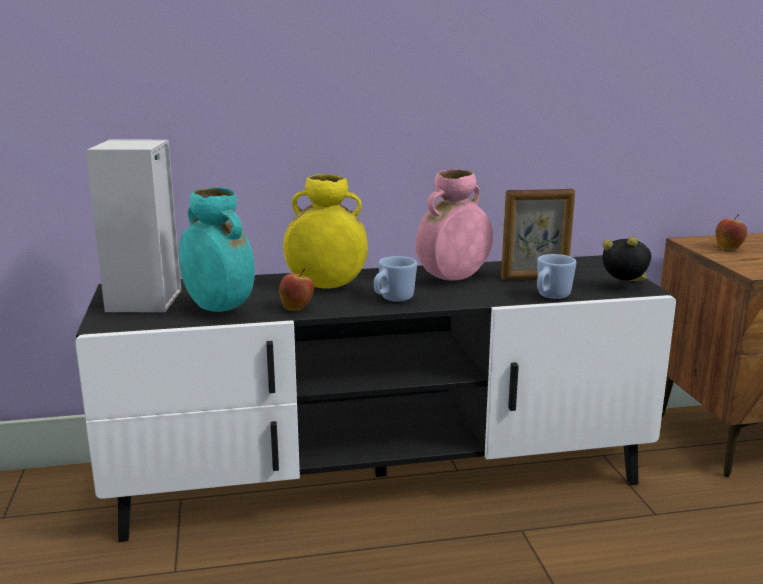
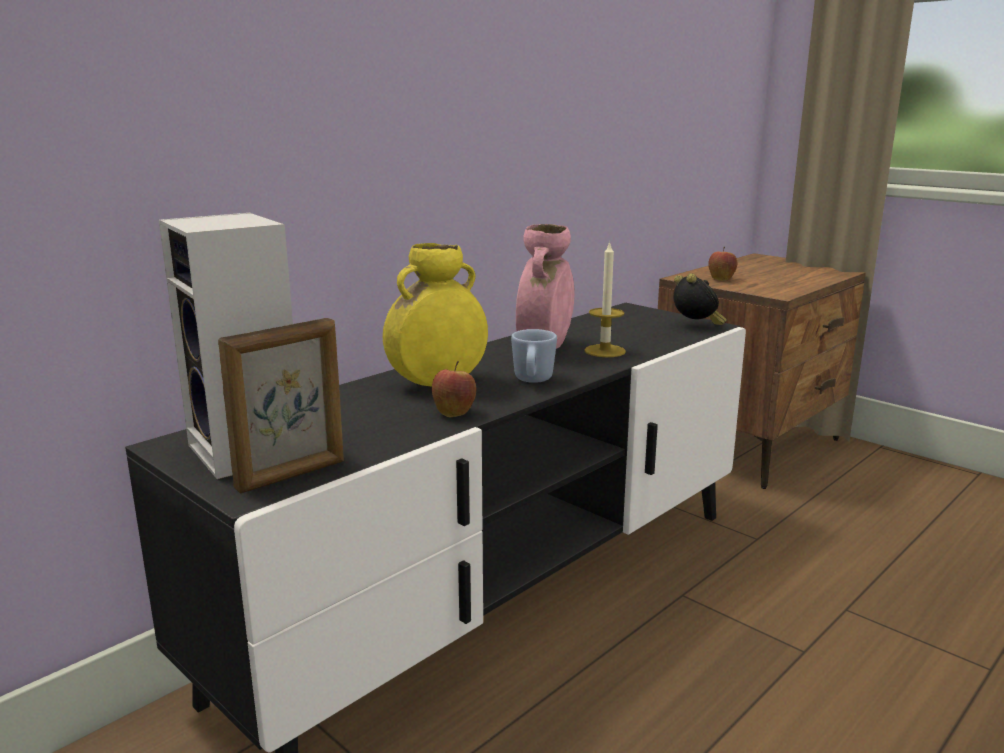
camera: 35 degrees left, 0 degrees up
turquoise vase [179,187,255,312] -> none
picture frame [501,189,575,280] -> picture frame moved to [218,318,344,494]
blue mug [537,254,576,299] -> none
alarm clock [602,237,651,281] -> alarm clock turned 75 degrees clockwise [674,273,727,325]
none -> candle [584,241,626,357]

